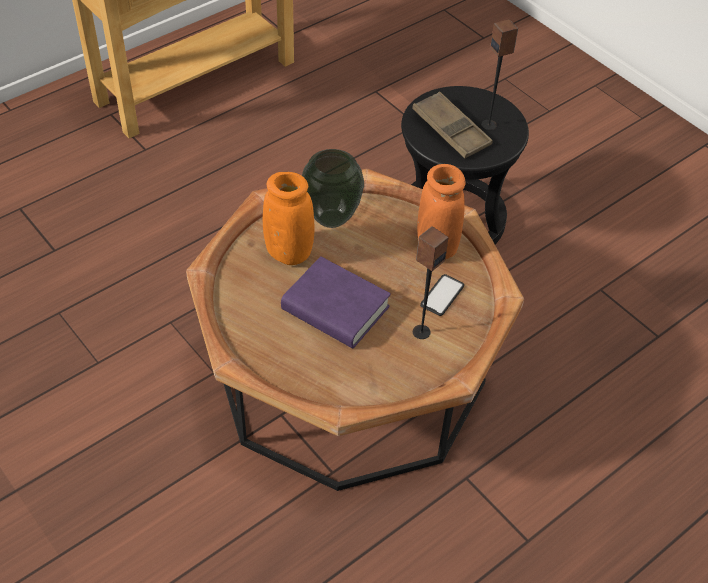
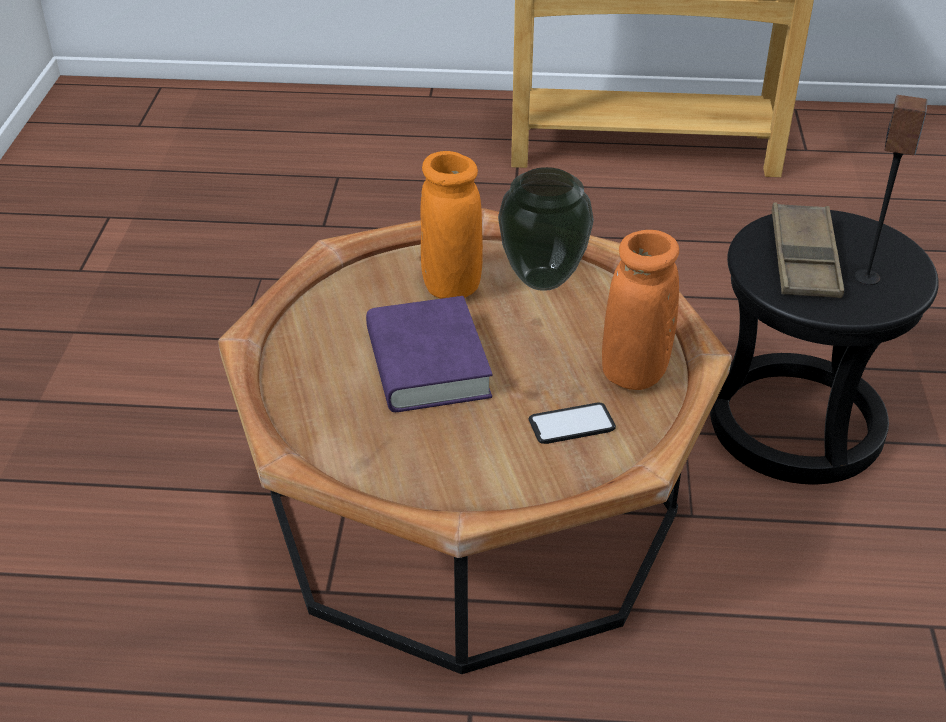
camera: 45 degrees right, 10 degrees down
speaker [413,227,448,339] -> none

